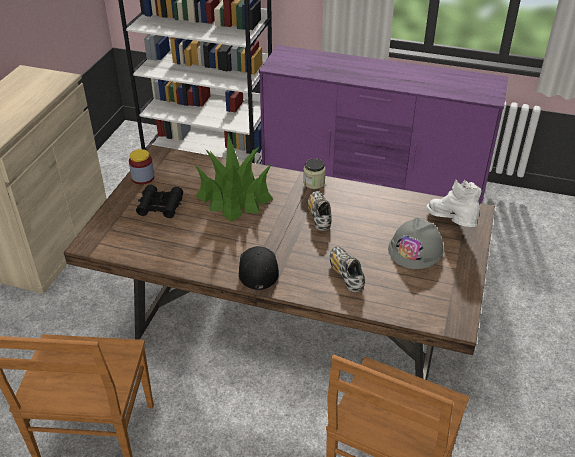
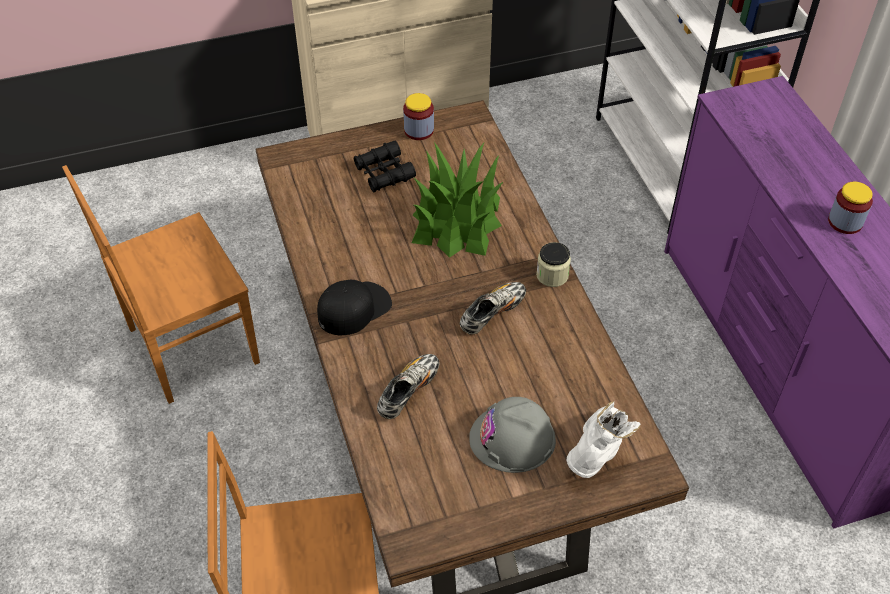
camera: 55 degrees right, 10 degrees up
none -> jar [828,182,873,234]

